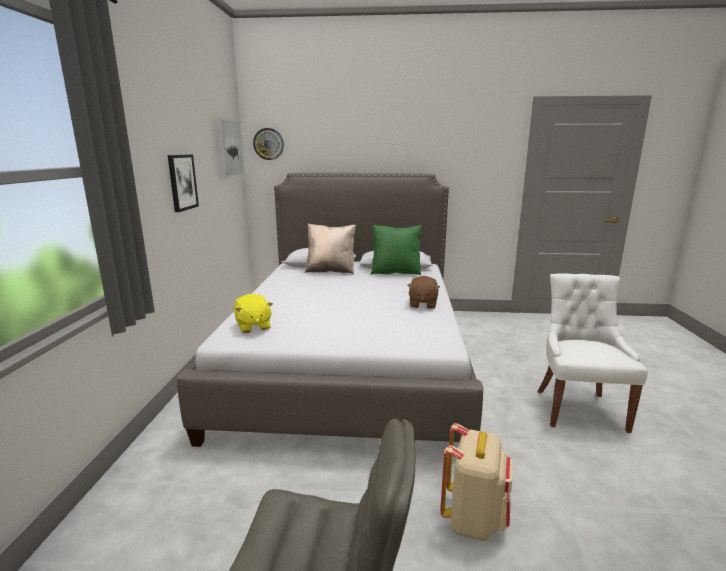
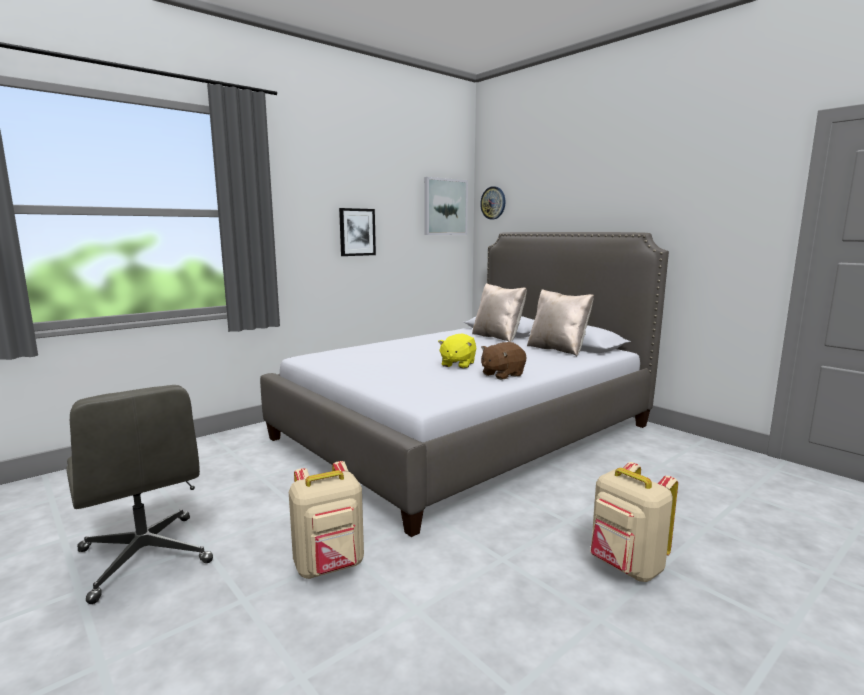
camera: 45 degrees right, 5 degrees down
yellow plush toy [234,294,273,333] -> yellow plush toy moved to [438,333,476,369]
green pillow [370,225,422,275] -> beige pillow [527,289,594,356]
white chair [538,273,648,433] -> beige backpack [590,462,678,582]

